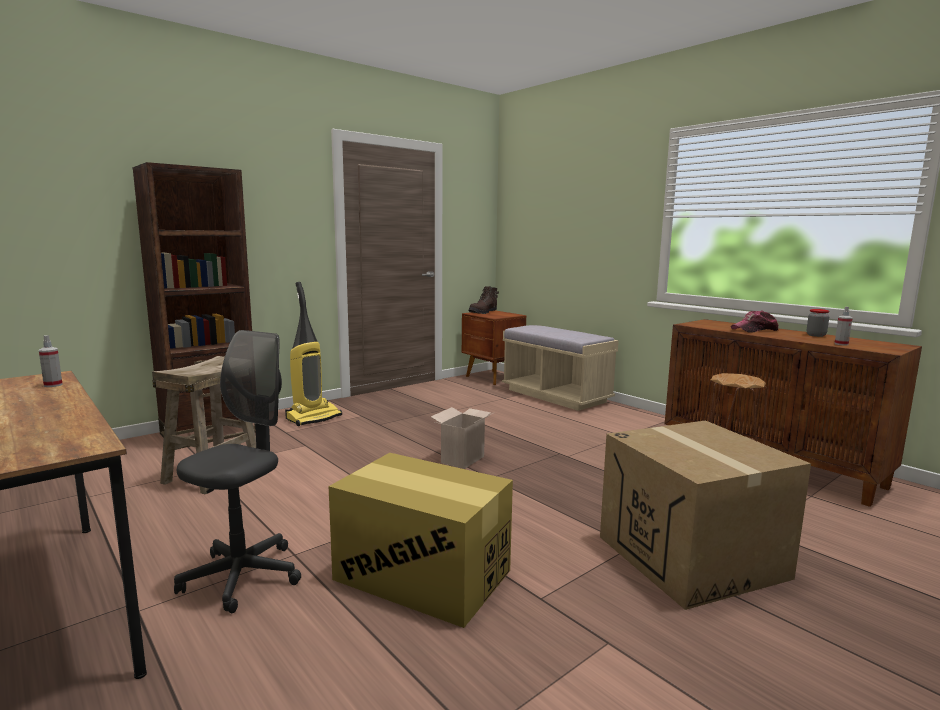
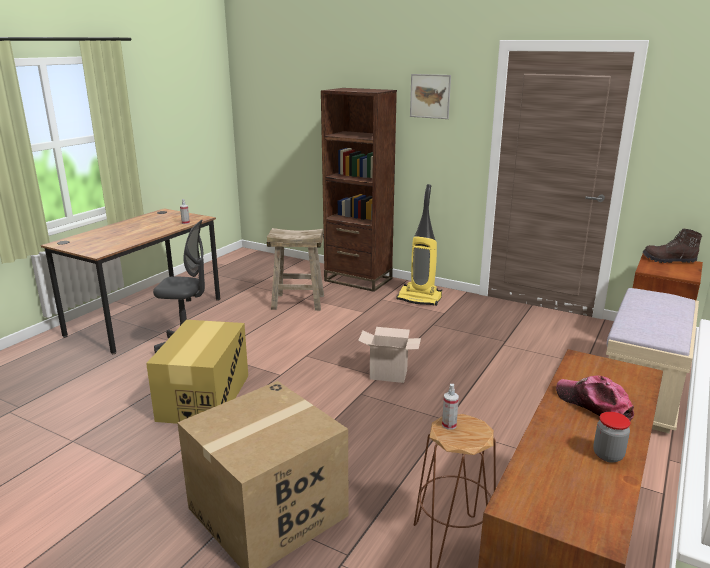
camera: 70 degrees right, 10 degrees up
spray bottle [834,307,852,345] -> spray bottle moved to [442,384,459,430]
none -> picture [410,74,451,119]

